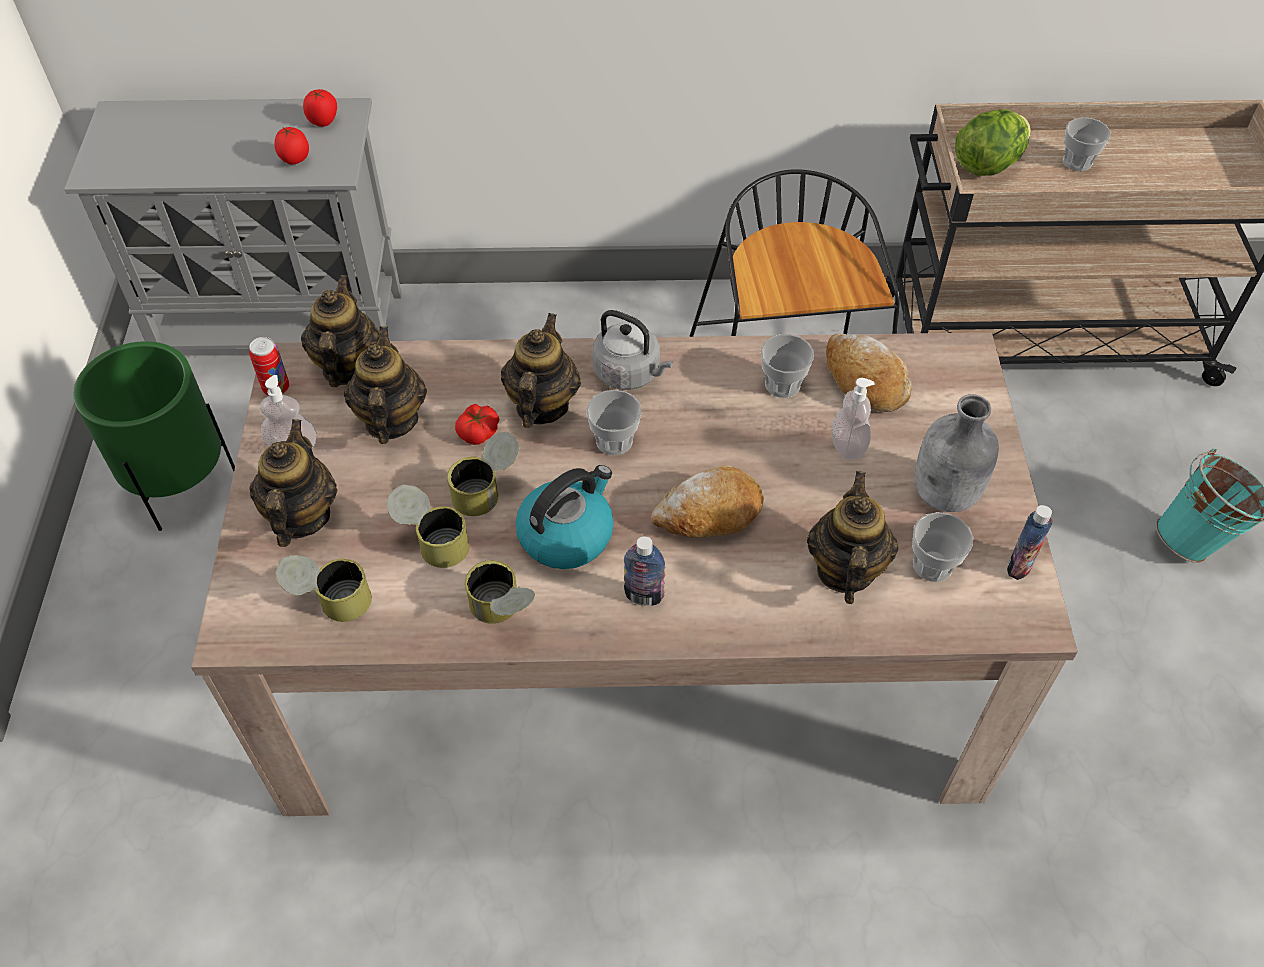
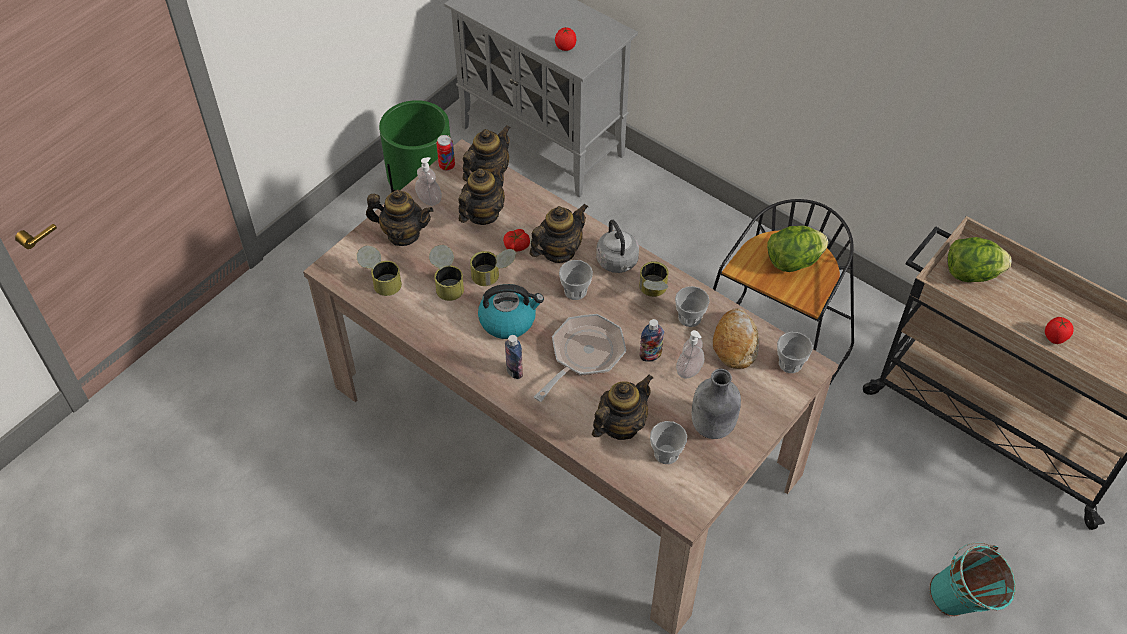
camera: 40 degrees right, 0 degrees up
teapot [249,419,337,547] -> teapot turned 60 degrees clockwise [366,190,434,246]
tomato [303,89,337,127] -> tomato moved to [1045,317,1074,344]
can [465,560,535,624] -> can moved to [639,261,669,297]
bread [651,465,764,538] -> frying pan [534,314,626,402]
bottle [1007,505,1052,580] -> bottle moved to [639,319,664,362]
cup [1063,117,1111,171] -> cup moved to [777,332,813,373]
none -> lettuce [767,226,828,272]

